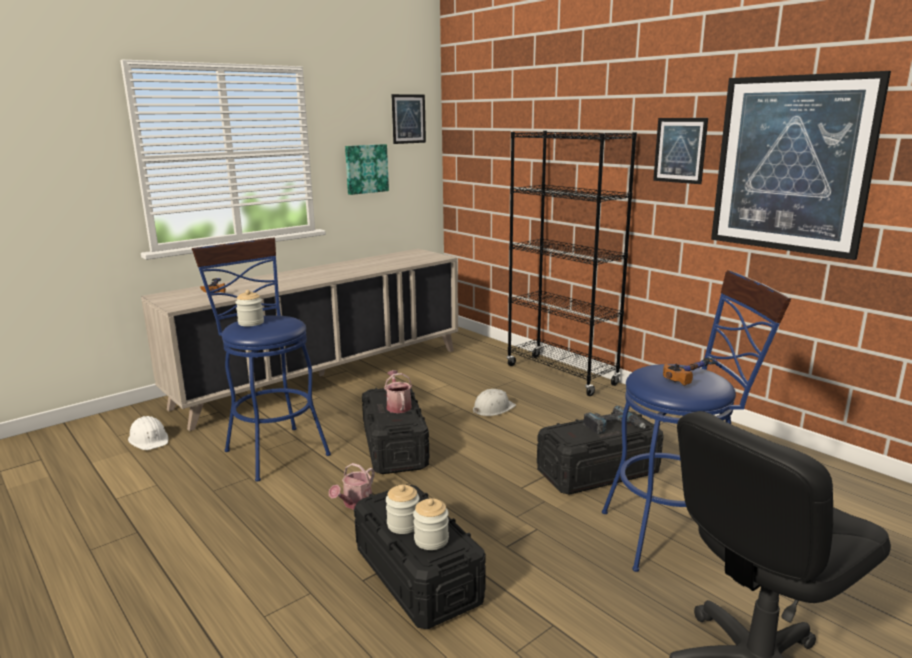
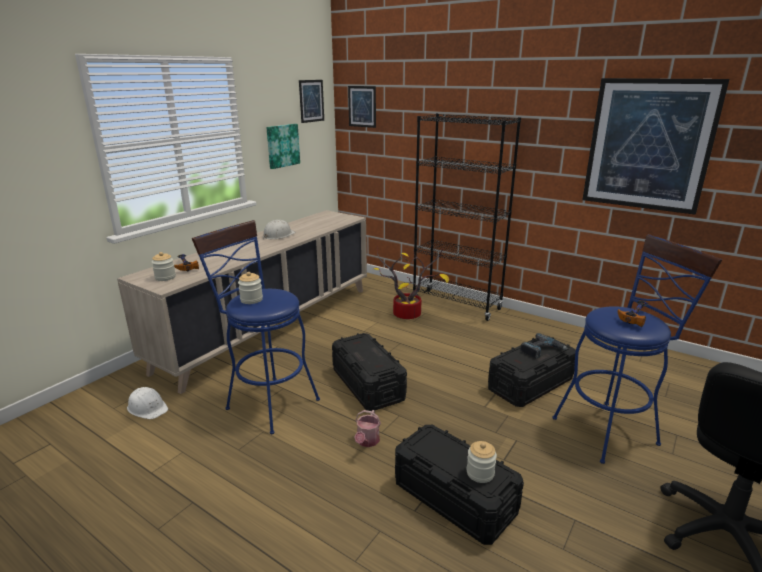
camera: 15 degrees left, 5 degrees up
watering can [384,370,412,413] -> none
jar [386,485,420,534] -> jar moved to [152,252,176,281]
white hard hat [473,389,516,416] -> white hard hat moved to [263,220,296,239]
picture [653,118,708,184] -> picture moved to [348,86,376,128]
none -> potted plant [373,247,449,319]

